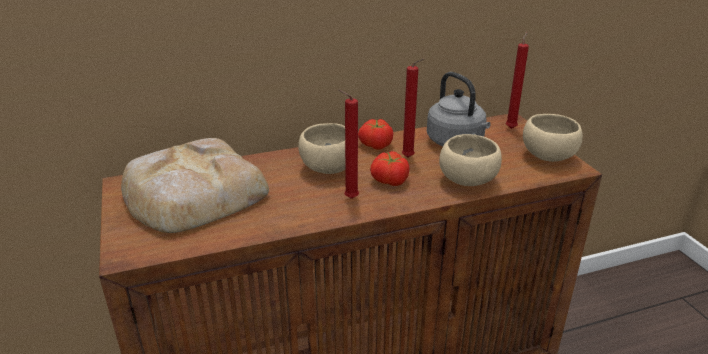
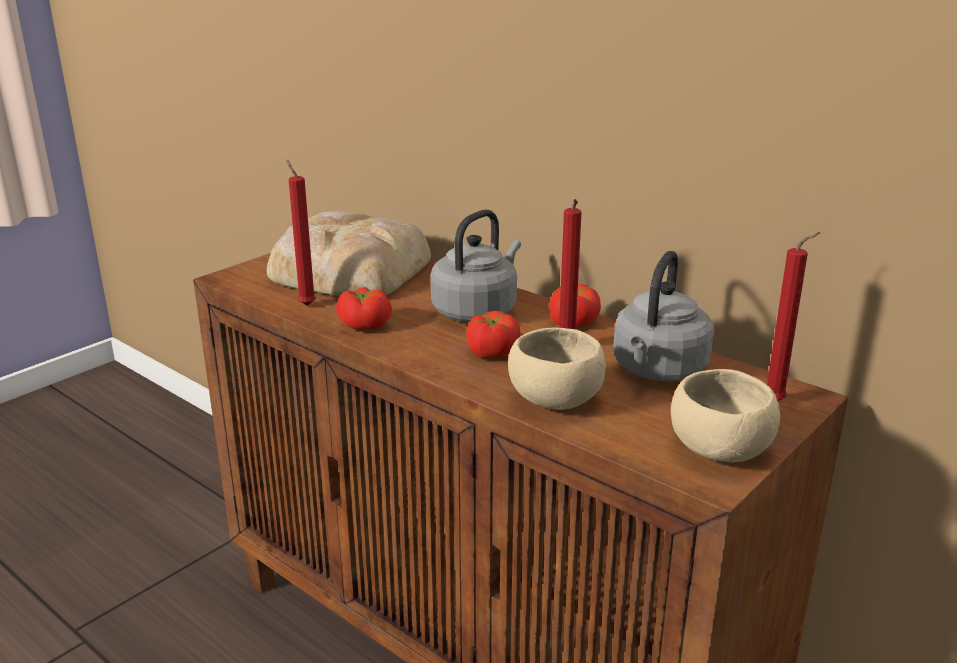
camera: 60 degrees right, 5 degrees down
beige bowl [298,123,345,174] -> grey kettle [430,209,521,322]
red candle [338,89,359,199] -> red candle moved to [286,160,316,306]
none -> tomato [336,287,392,330]

